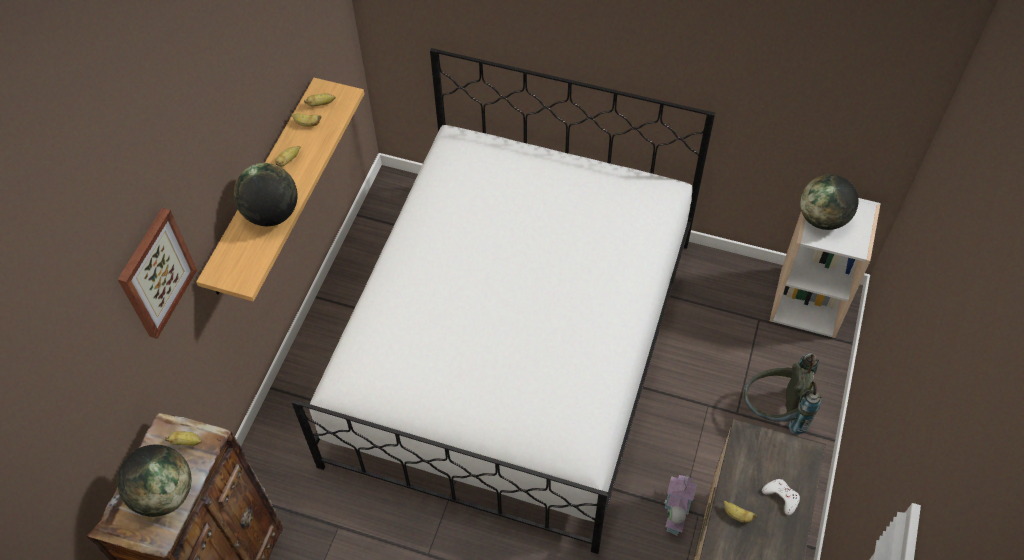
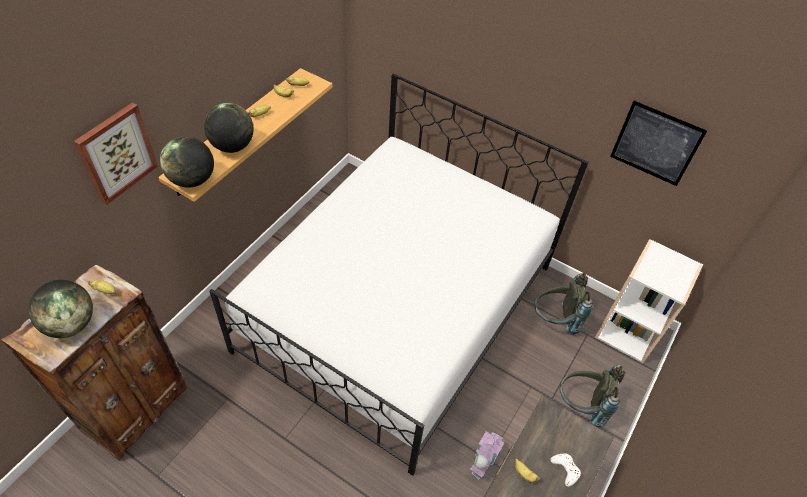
camera: 10 degrees right, 5 degrees down
globe [800,174,859,230] -> globe moved to [160,136,214,188]
none -> grey backpack [534,273,593,335]
none -> picture [610,101,707,186]

